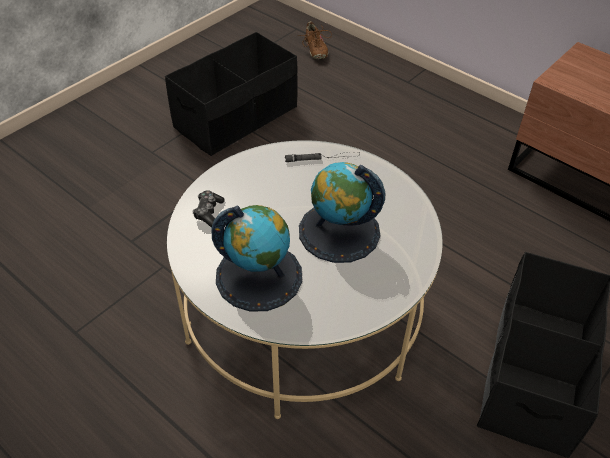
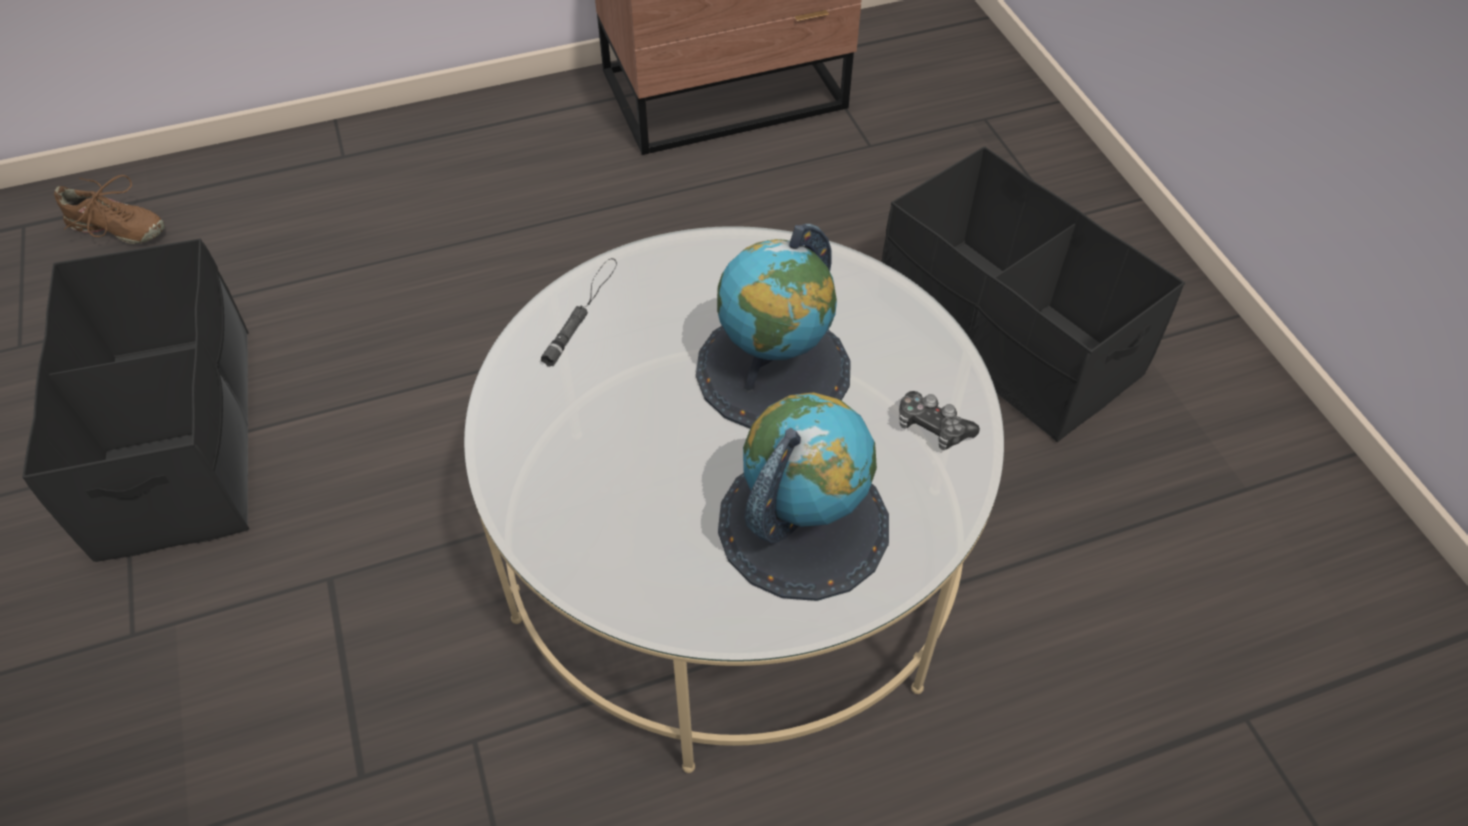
camera: 60 degrees left, 5 degrees up
game controller [193,190,225,227] -> game controller moved to [899,391,980,450]

